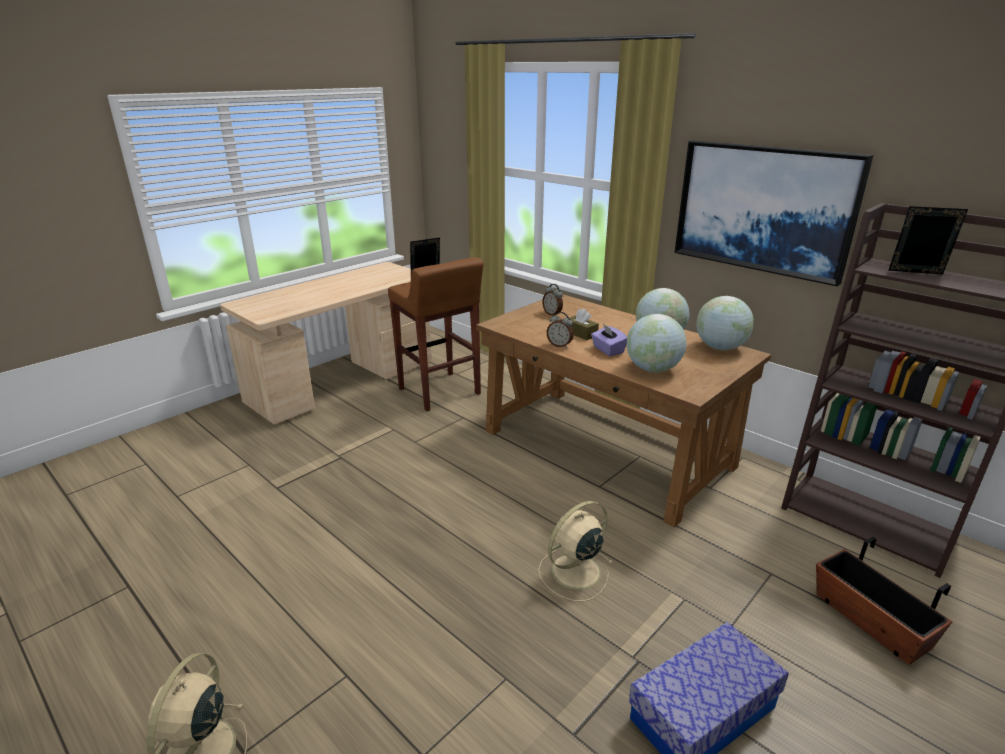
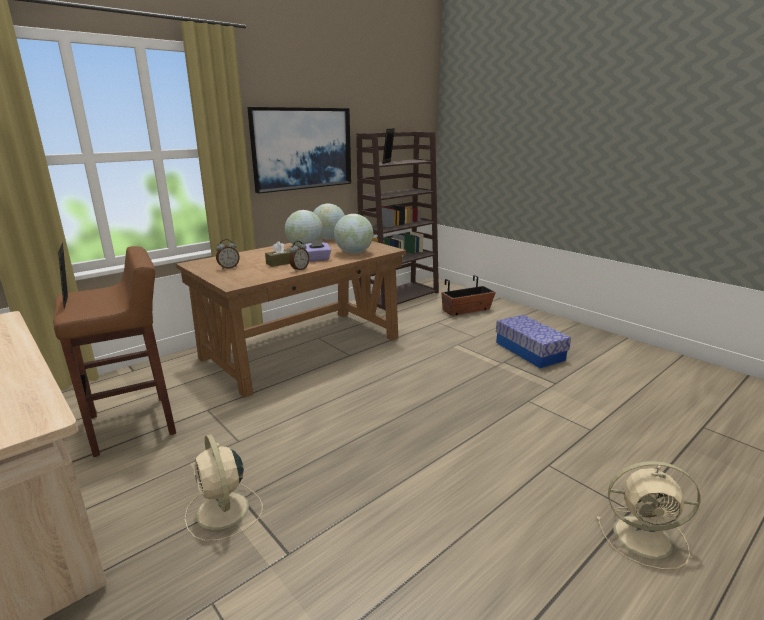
camera: 85 degrees left, 5 degrees down
beige fan [538,501,613,602] -> beige fan moved to [185,434,263,541]

